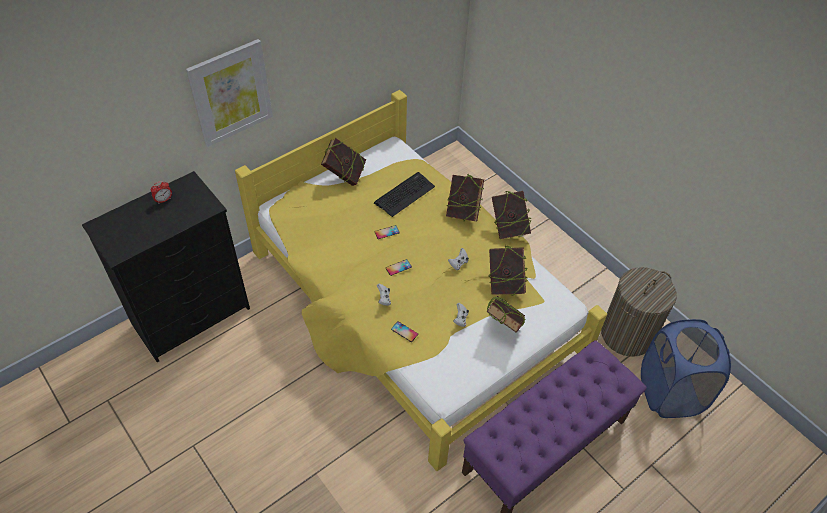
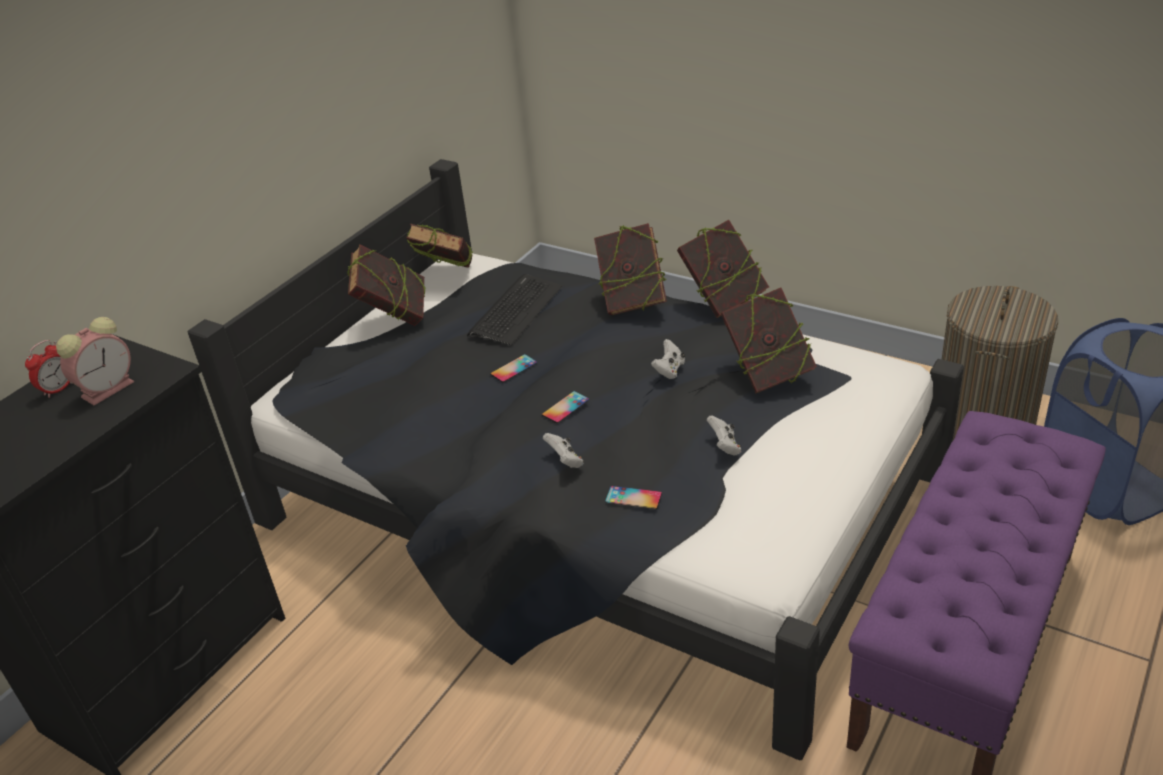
camera: 15 degrees left, 15 degrees down
picture [186,39,273,147] -> none
yellow bed [235,90,607,471] -> black bed [188,159,964,761]
book [487,296,525,332] -> book moved to [406,224,472,268]
none -> alarm clock [56,317,134,405]

